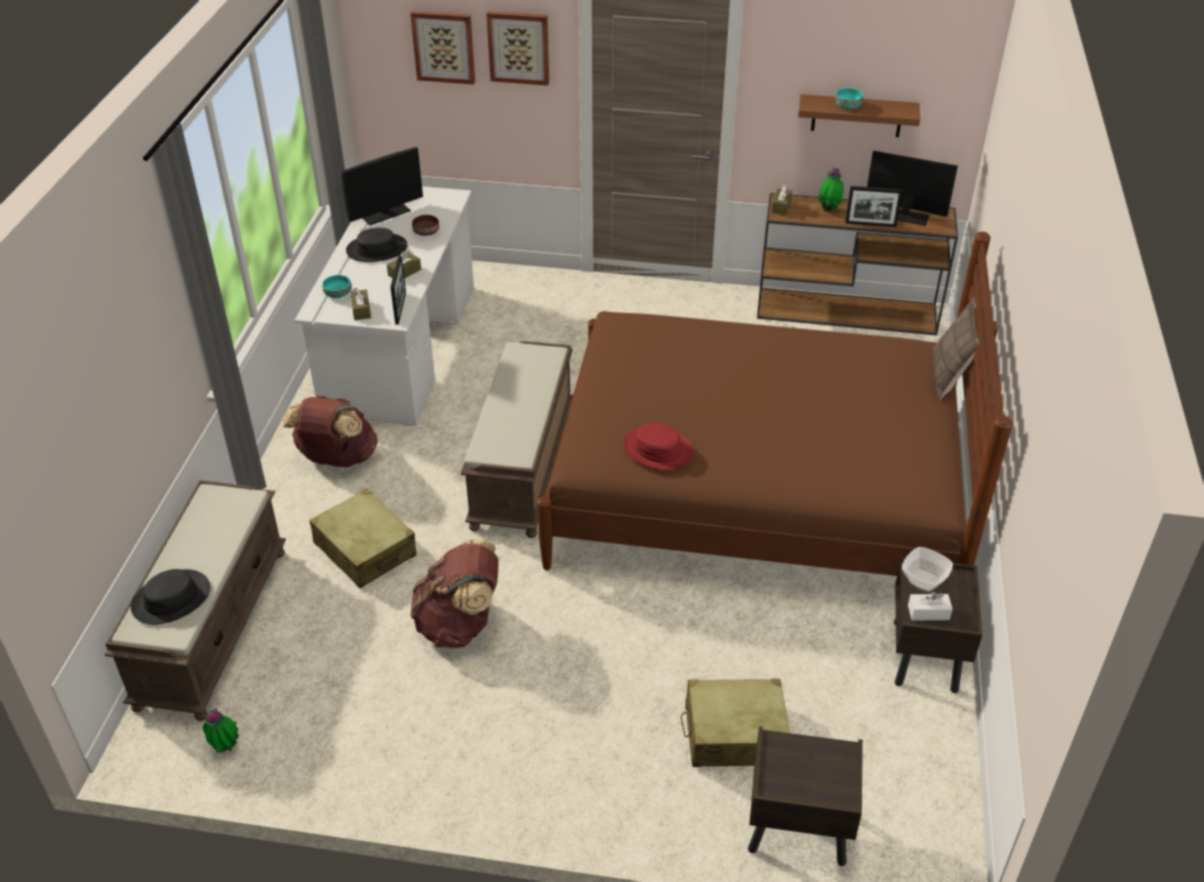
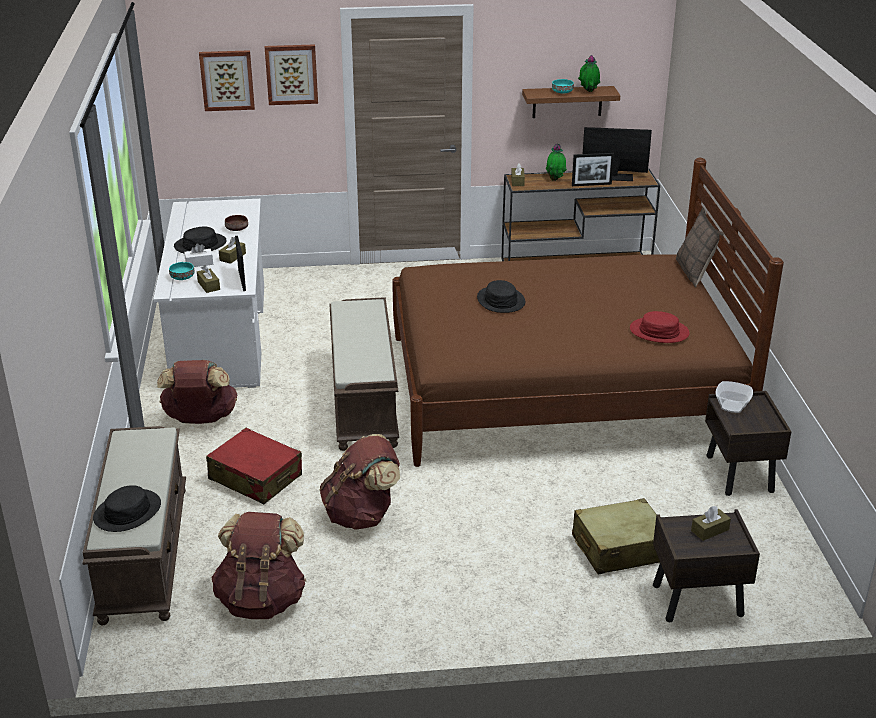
camera: 15 degrees left, 10 degrees down
potted plant [203,708,239,753] -> potted plant moved to [578,55,600,92]
beige suitcase [309,489,416,588] -> red suitcase [206,428,302,504]
monitor [342,147,423,225] -> none
red hat [623,423,694,470] -> red hat moved to [630,311,690,343]
white tissue box [908,592,953,621] -> white tissue box moved to [184,243,213,267]
none -> brown backpack [212,512,306,619]
none -> black hat [477,280,525,313]
none -> brown tissue box [691,506,731,541]

